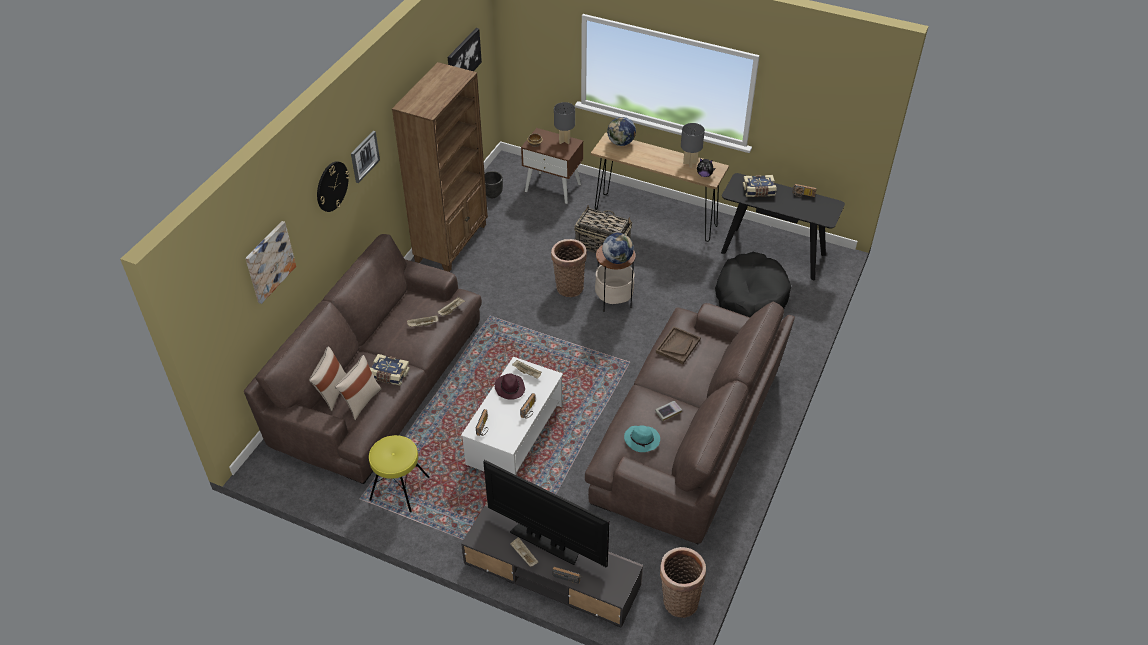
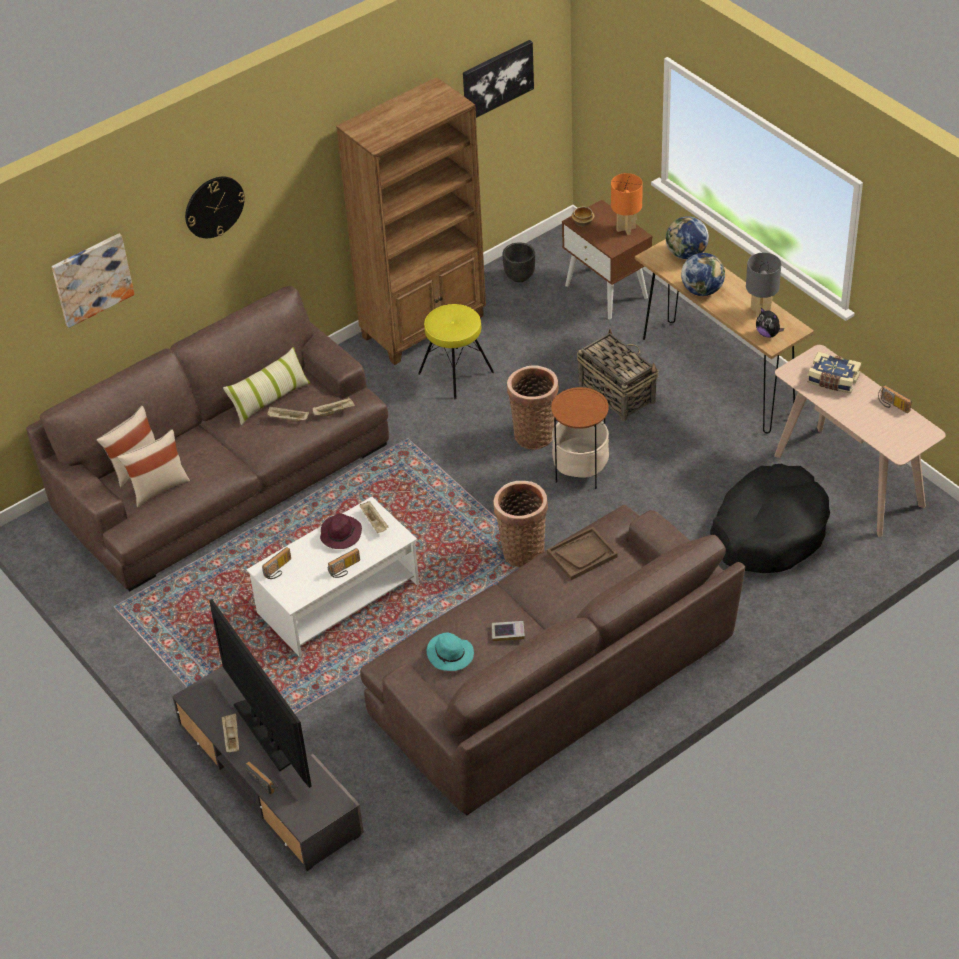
camera: 30 degrees right, 0 degrees up
picture [351,131,380,183] -> none
yellow stool [369,435,430,512] -> yellow stool moved to [418,304,494,399]
book [370,354,410,386] -> none
grey table lamp [554,102,575,144] -> orange table lamp [611,173,643,235]
globe [602,233,634,264] -> globe moved to [681,253,725,296]
basket [660,547,706,618] -> basket moved to [493,481,548,567]
black console table [721,173,845,281] -> beige console table [774,345,946,537]
none -> pillow [223,347,310,425]

